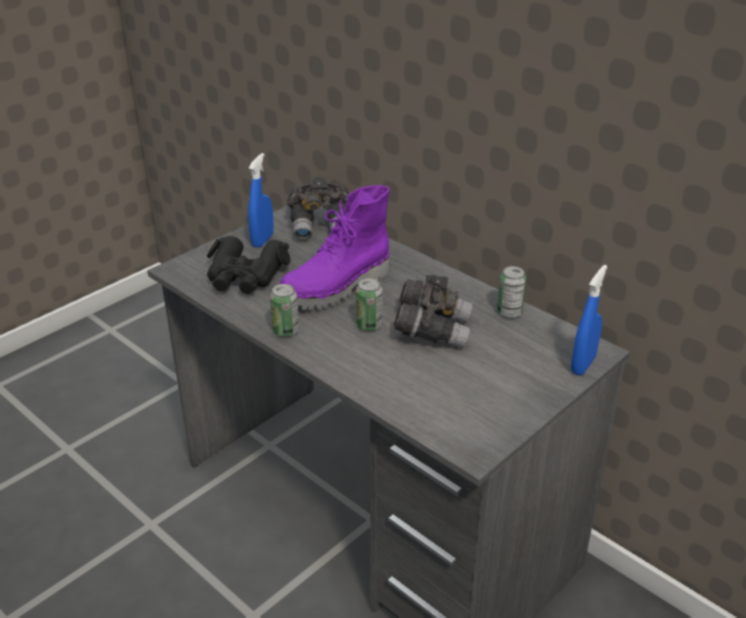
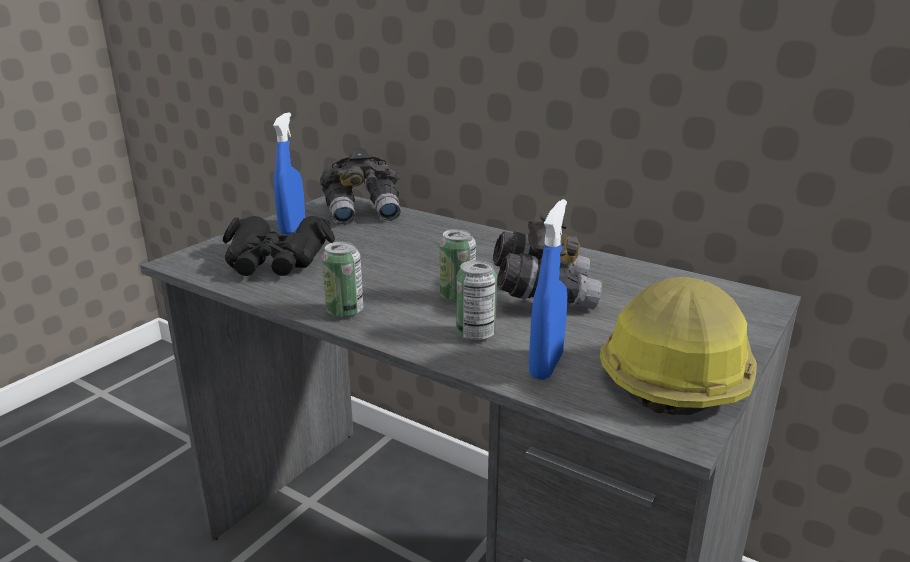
camera: 10 degrees left, 10 degrees down
purple boot [279,185,390,310] -> none
can [497,266,526,318] -> can moved to [456,260,497,342]
blue spray bottle [571,265,607,375] -> blue spray bottle moved to [529,199,567,380]
none -> hard hat [600,277,757,415]

